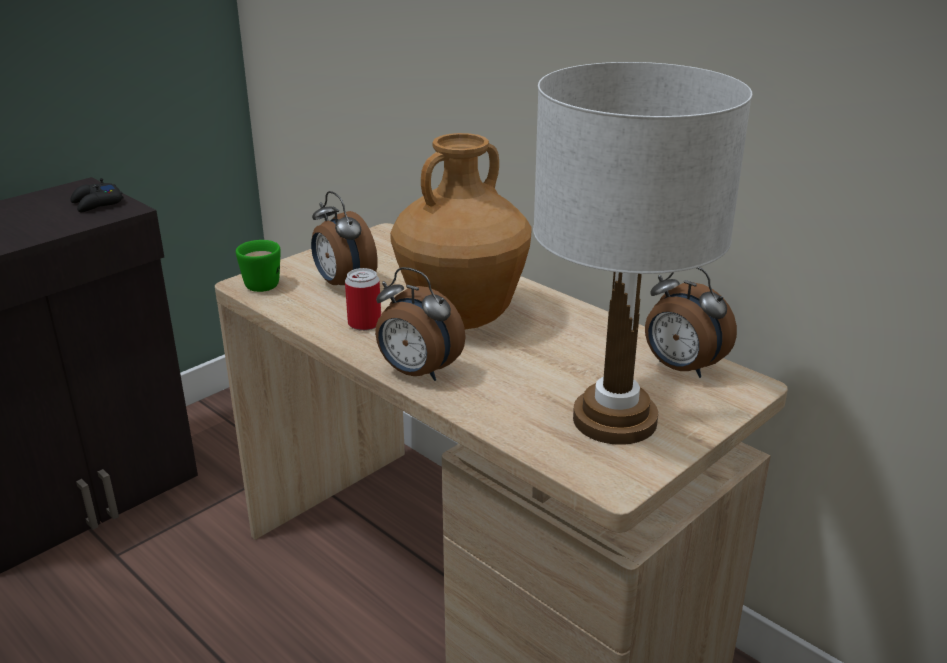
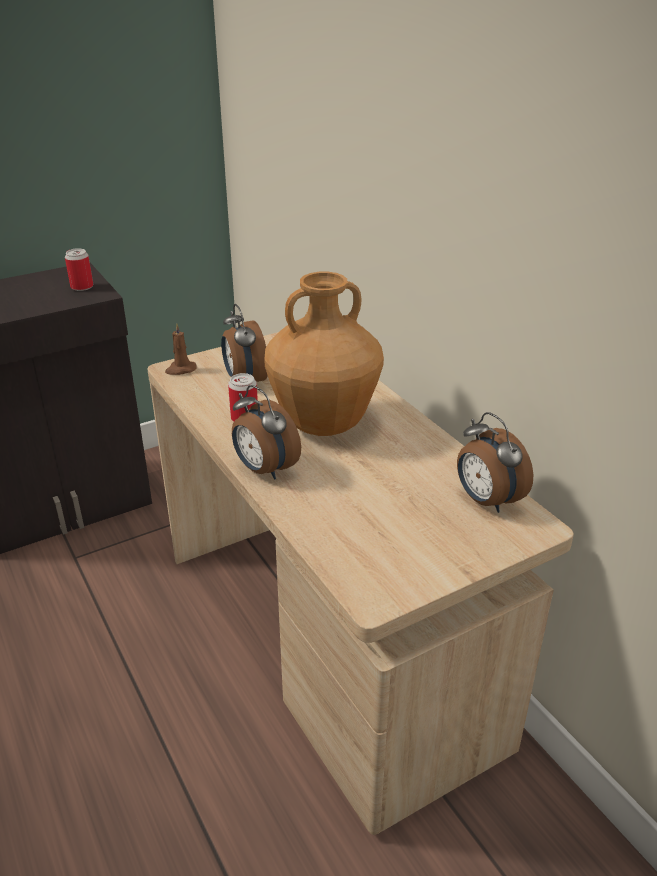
camera: 15 degrees right, 5 degrees up
black game controller [70,178,123,212] -> can [65,248,93,291]
green mug [236,240,281,292] -> brown candle [165,323,197,375]
white table lamp [533,62,752,445] -> none

